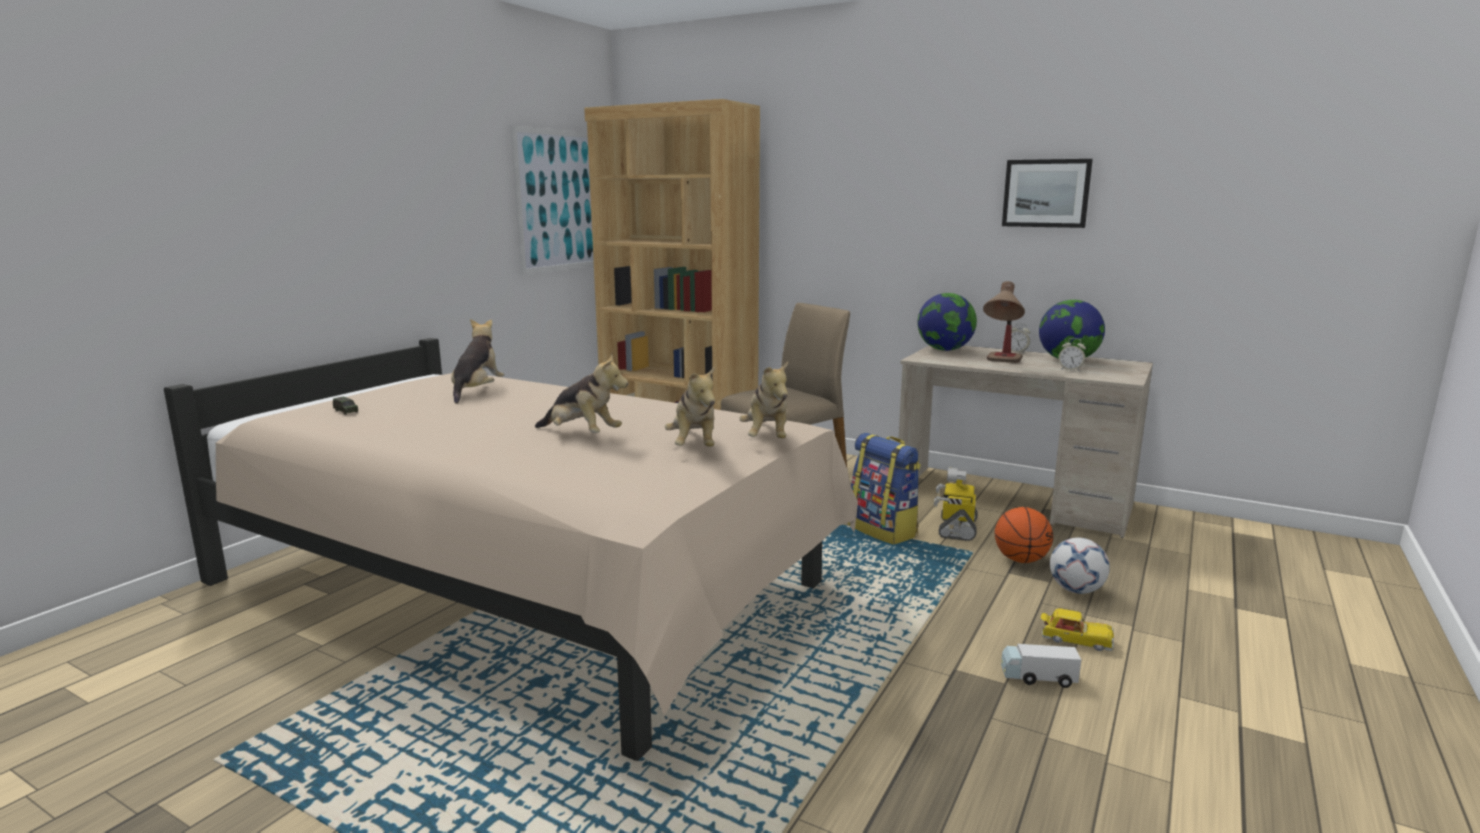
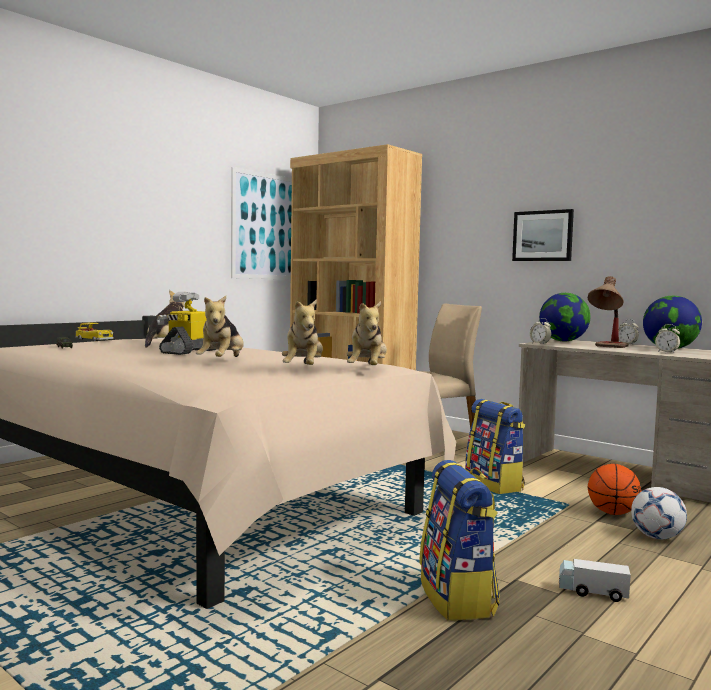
camera: 10 degrees right, 10 degrees down
plush toy [535,354,628,433] -> plush toy turned 60 degrees clockwise [196,296,244,357]
toy robot [934,467,977,541] -> toy robot moved to [157,292,216,355]
picture [1002,159,1093,228] -> picture moved to [512,209,574,261]
toy car [1041,608,1114,651] -> toy car moved to [75,323,113,341]
none -> backpack [419,460,500,621]
none -> alarm clock [530,318,552,344]

